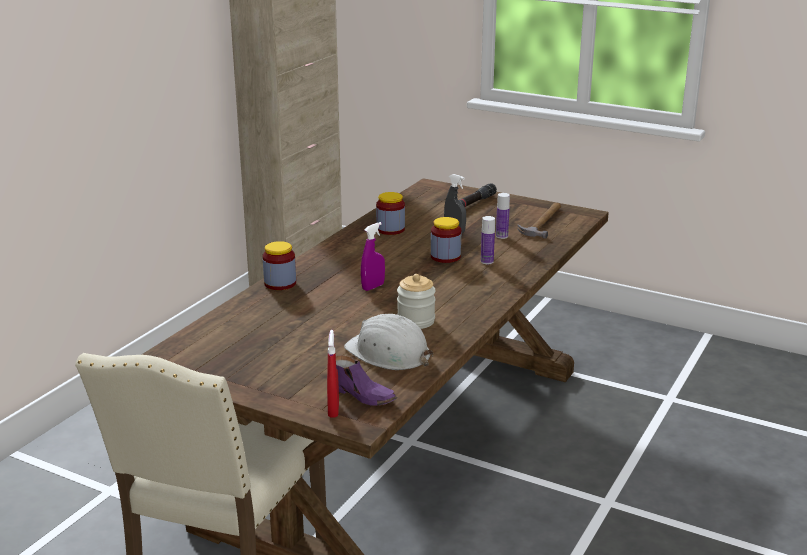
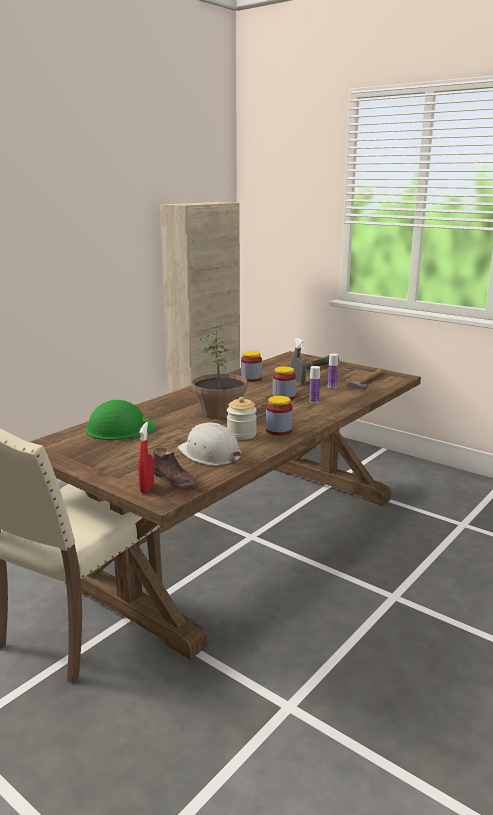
camera: 10 degrees right, 5 degrees down
jar [263,241,296,290] -> jar moved to [266,396,293,435]
purple shoe [336,355,397,405] -> brown shoe [153,448,198,487]
purple spray bottle [361,222,385,291] -> potted plant [191,332,248,419]
none -> green hard hat [85,400,156,440]

